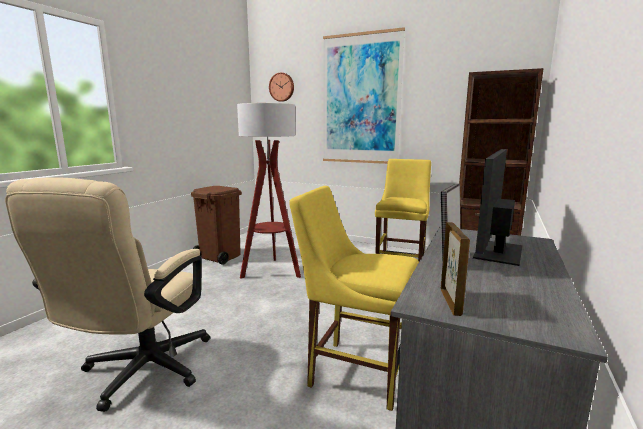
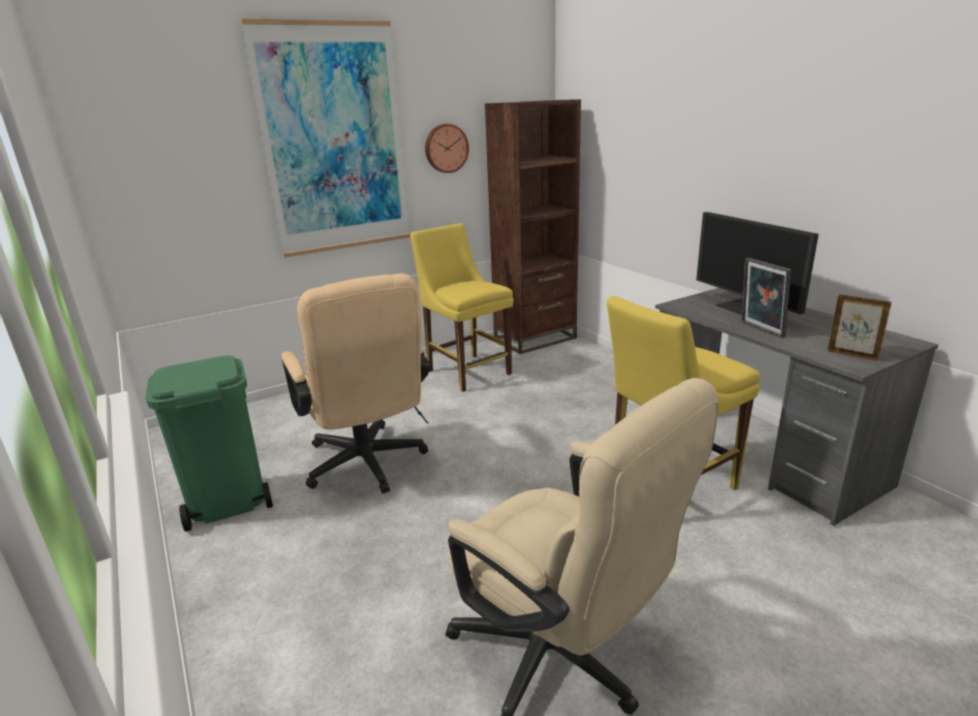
camera: 55 degrees left, 10 degrees up
brown trash can [191,186,242,265] -> green trash can [146,355,273,532]
floor lamp [237,103,301,279] -> beige office chair [281,274,430,494]
wall clock [269,72,294,102] -> wall clock moved to [425,124,469,173]

